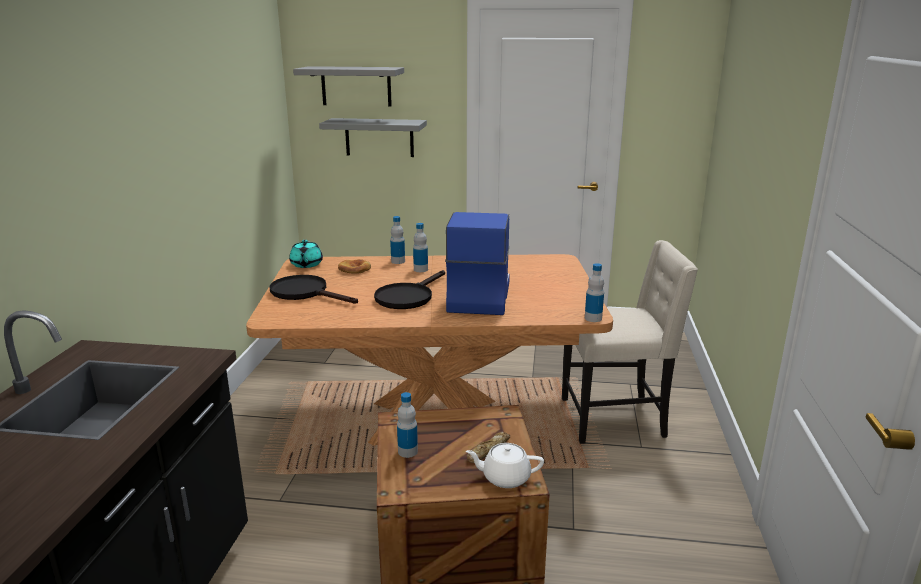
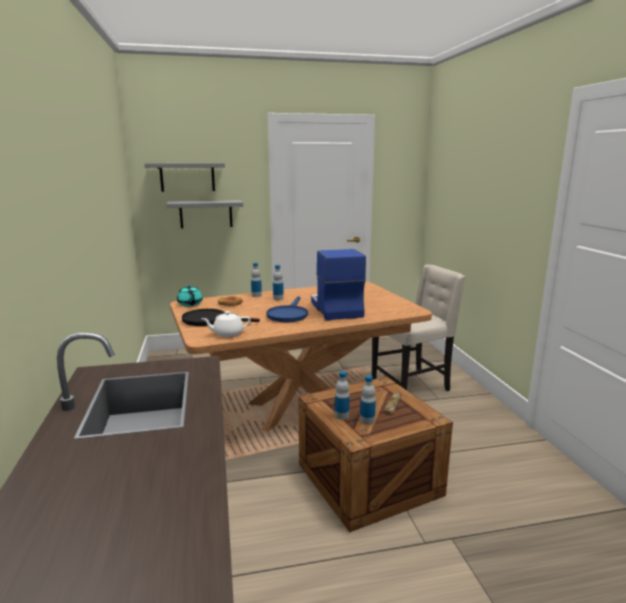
camera: 20 degrees left, 5 degrees down
black frying pan [374,270,445,309] -> blue frying pan [266,296,308,322]
white teapot [466,443,544,488] -> white teapot moved to [201,311,251,337]
bottle [585,263,604,322] -> bottle moved to [360,375,376,425]

